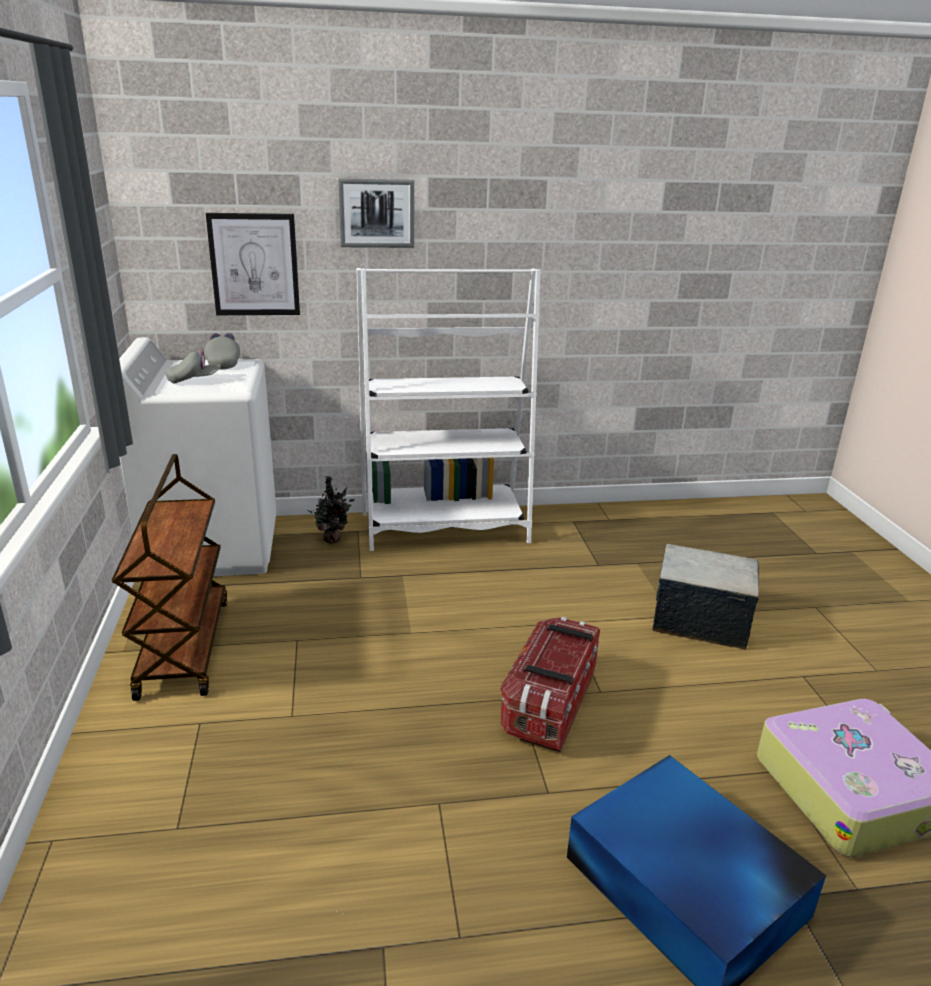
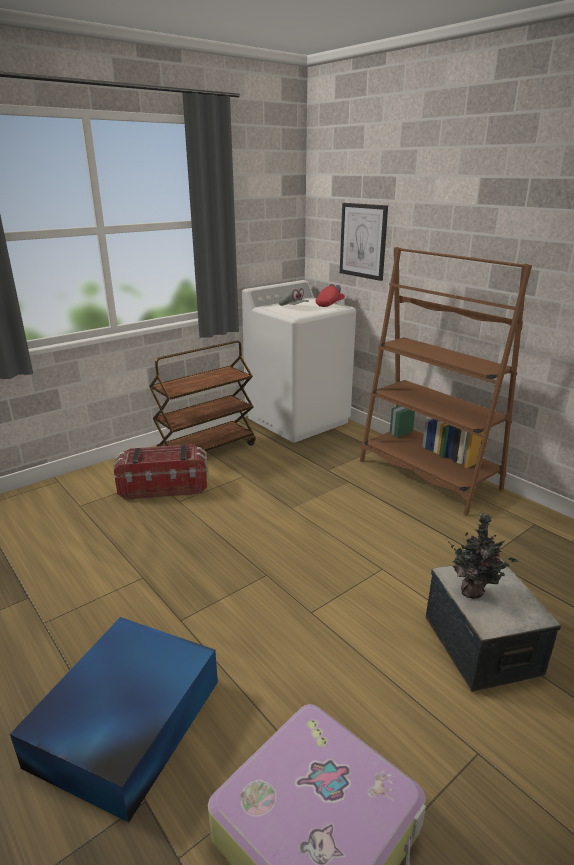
camera: 60 degrees right, 0 degrees up
grey cap [205,333,240,369] -> red cap [315,284,345,307]
potted plant [308,476,355,544] -> potted plant moved to [446,513,519,599]
picture [338,178,414,248] -> none
white bookcase [357,268,540,551] -> brown bookcase [360,247,532,515]
storage box [500,617,600,752] -> storage box moved to [113,444,209,500]

